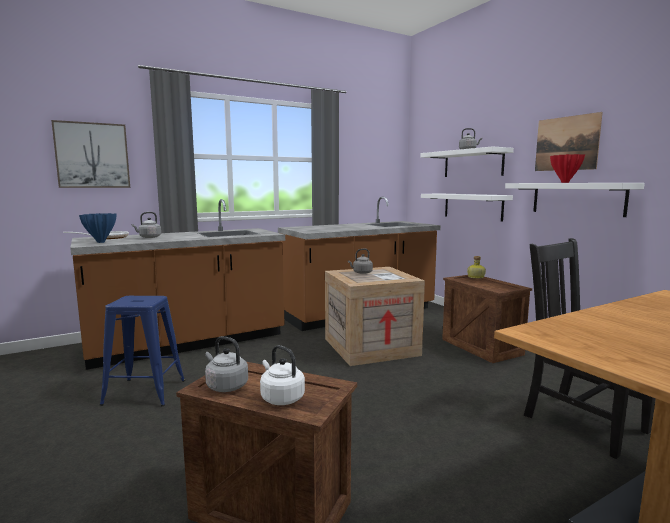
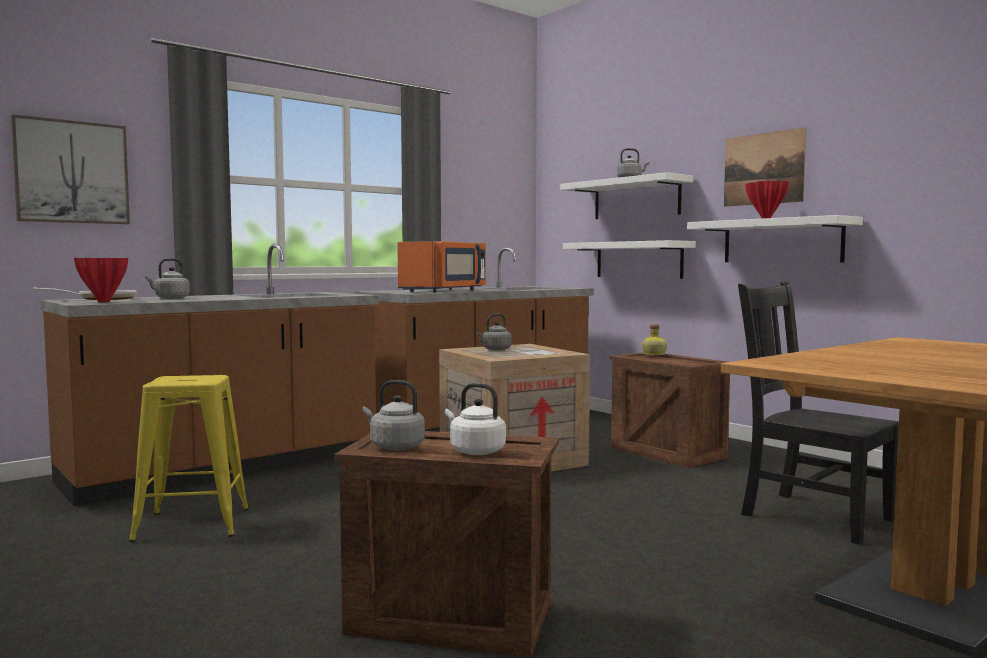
camera: 10 degrees left, 5 degrees down
blue vase [79,213,117,243] -> red vase [74,258,128,302]
blue stool [100,296,185,407] -> yellow stool [129,375,249,542]
none -> orange microwave [397,241,486,293]

